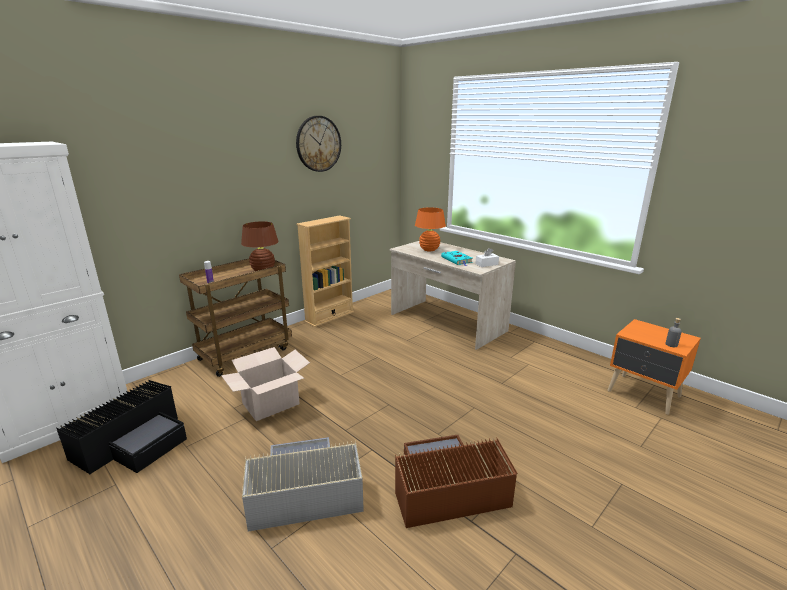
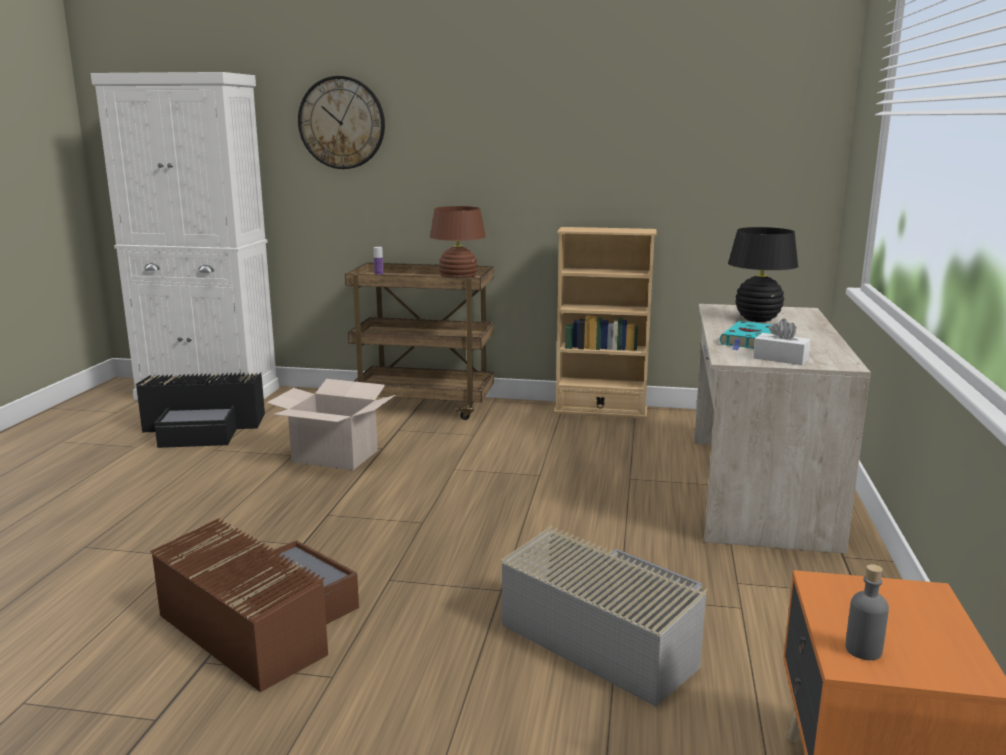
camera: 55 degrees right, 5 degrees down
grey storage box [242,437,364,532] -> grey storage box moved to [501,526,707,707]
wall clock [296,116,341,172] -> wall clock moved to [298,76,385,169]
orange table lamp [415,207,446,252] -> black table lamp [728,227,798,322]

